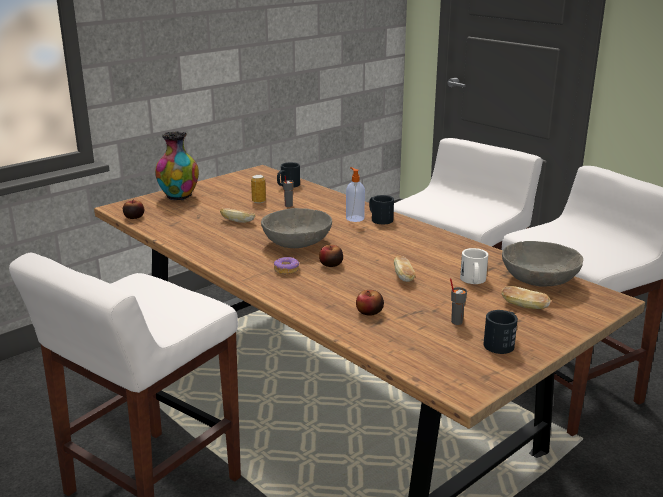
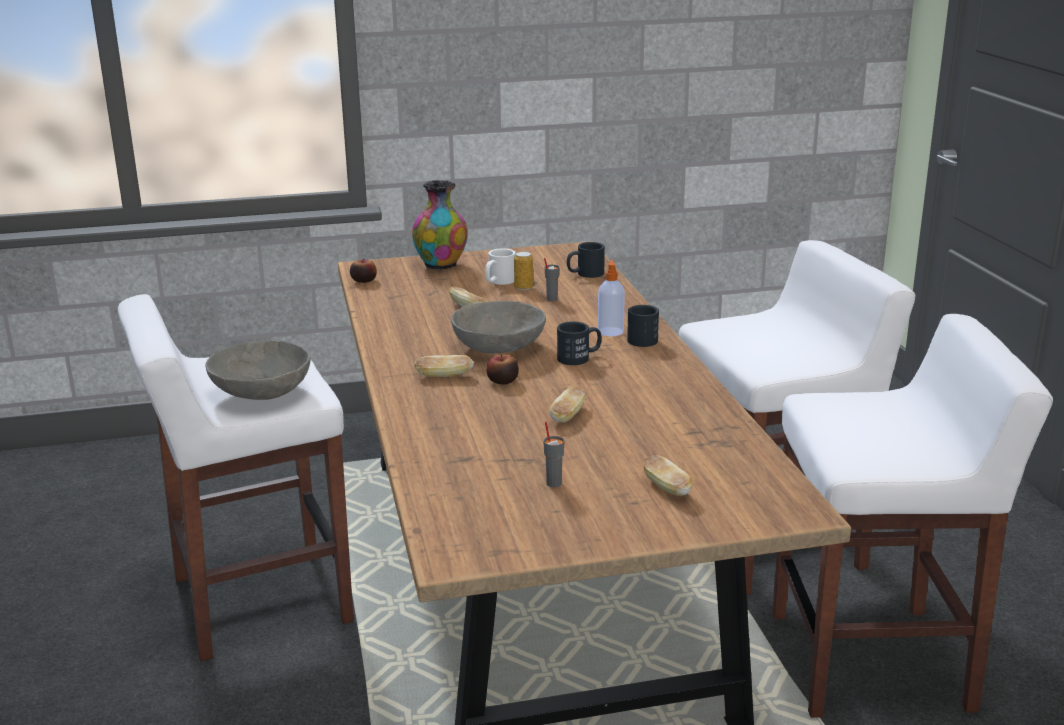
camera: 30 degrees right, 0 degrees up
donut [274,257,299,274] -> bread [415,355,473,377]
apple [356,290,384,316] -> none
white mug [460,248,488,284] -> white mug moved to [485,248,516,285]
black mug [483,310,518,354] -> black mug moved to [557,321,602,365]
grey bowl [502,241,583,287] -> grey bowl moved to [205,340,311,400]

